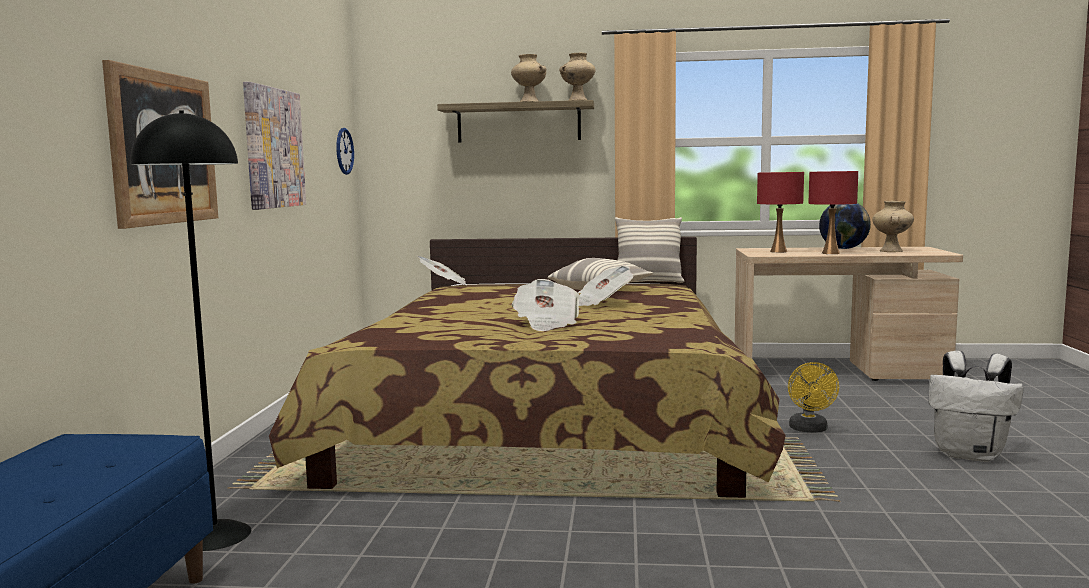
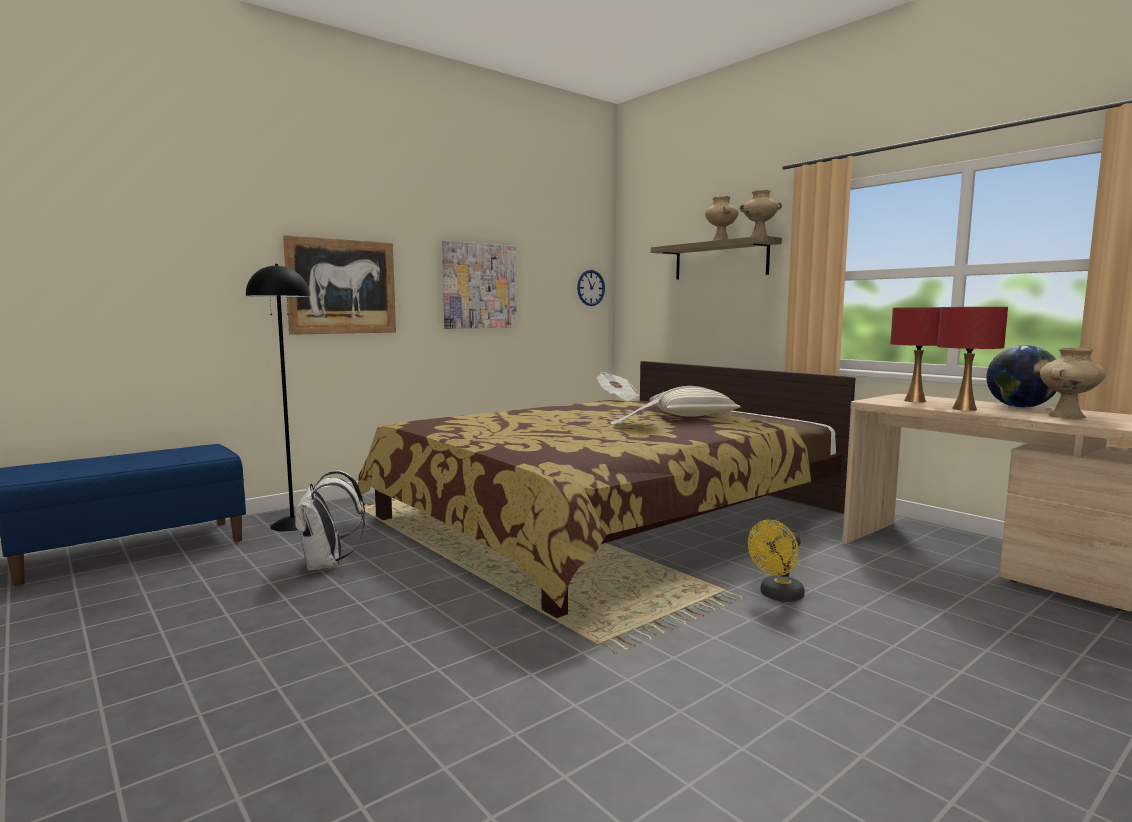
camera: 45 degrees right, 0 degrees up
newspaper [512,279,580,331] -> none
pillow [615,217,684,283] -> none
white backpack [929,351,1024,462] -> white backpack moved to [294,470,365,571]

